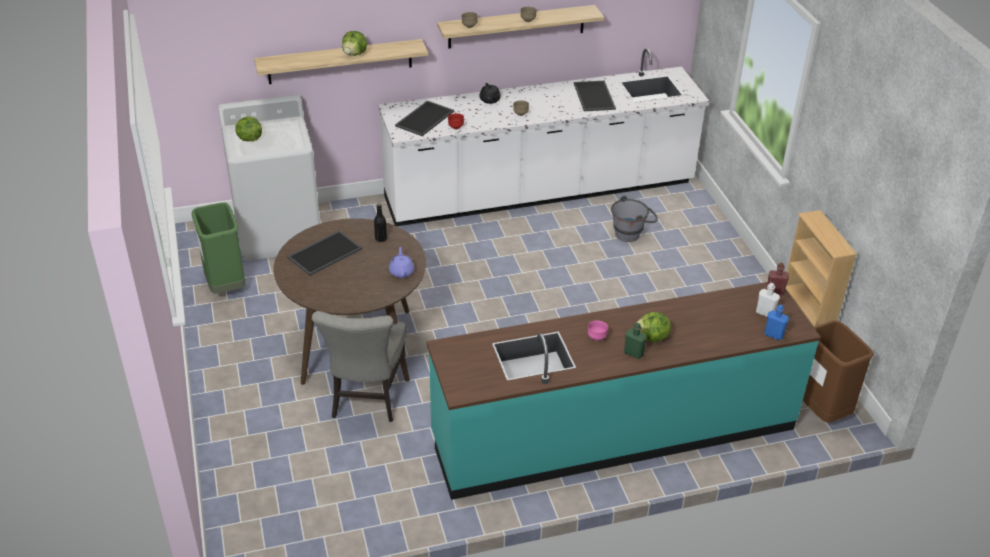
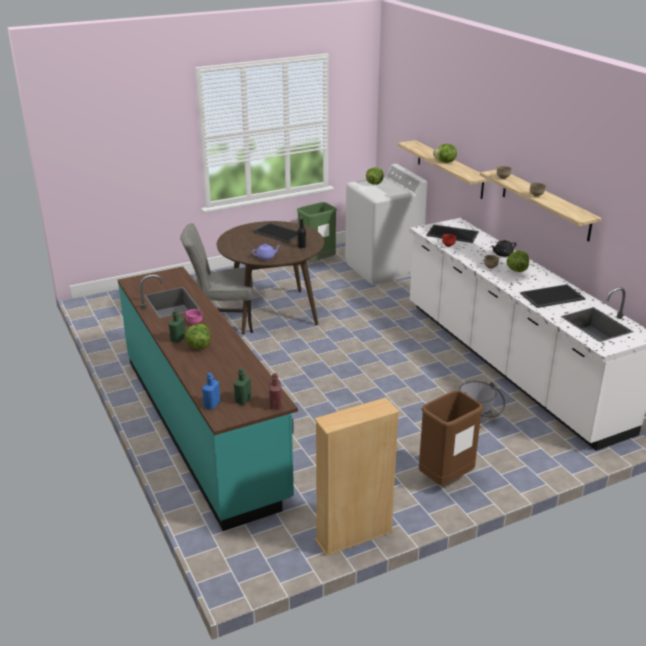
camera: 80 degrees right, 10 degrees down
white bottle [756,283,780,317] -> green bottle [234,368,251,405]
brown trash can [803,320,874,423] -> brown trash can moved to [419,390,483,485]
none -> lettuce [507,251,529,272]

